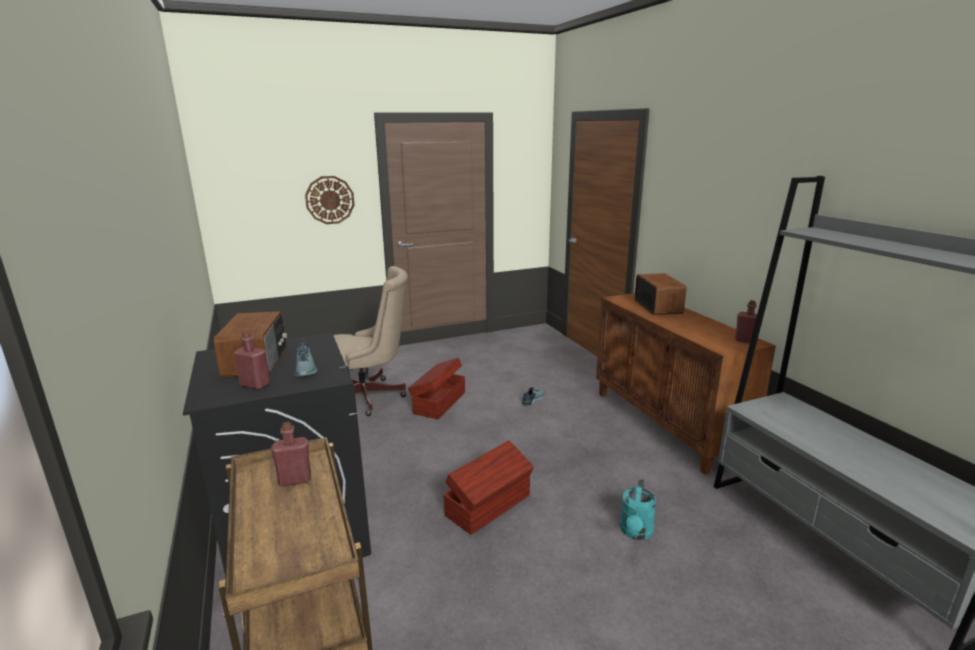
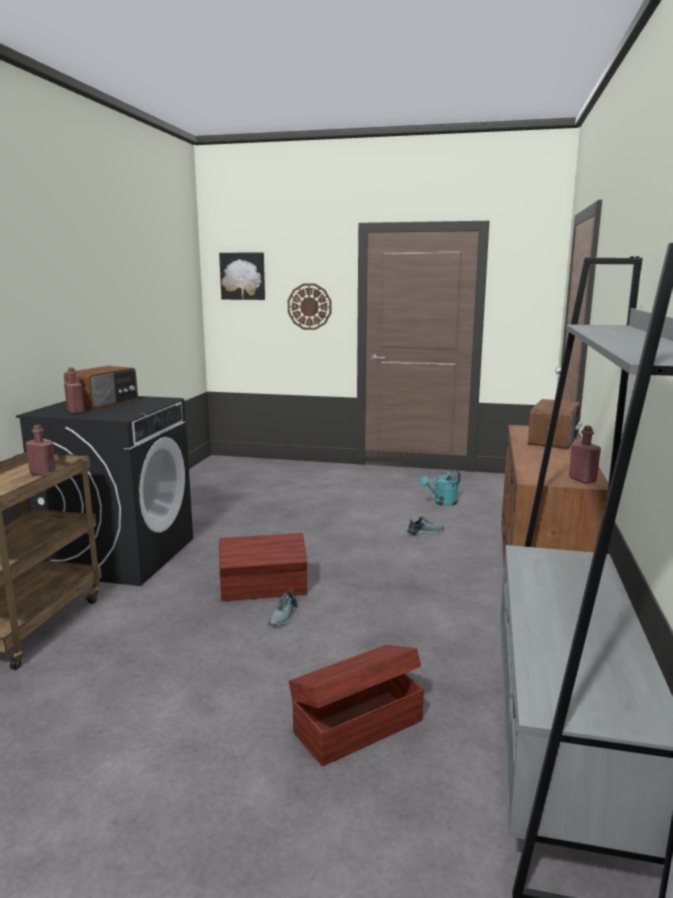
camera: 35 degrees right, 5 degrees down
shoe [294,339,317,377] -> shoe moved to [269,588,297,625]
beige office chair [333,266,408,416] -> none
brown storage box [408,358,465,419] -> brown storage box moved to [289,645,424,766]
turquoise watering can [620,479,656,540] -> turquoise watering can moved to [420,470,461,506]
none -> picture [219,252,265,300]

